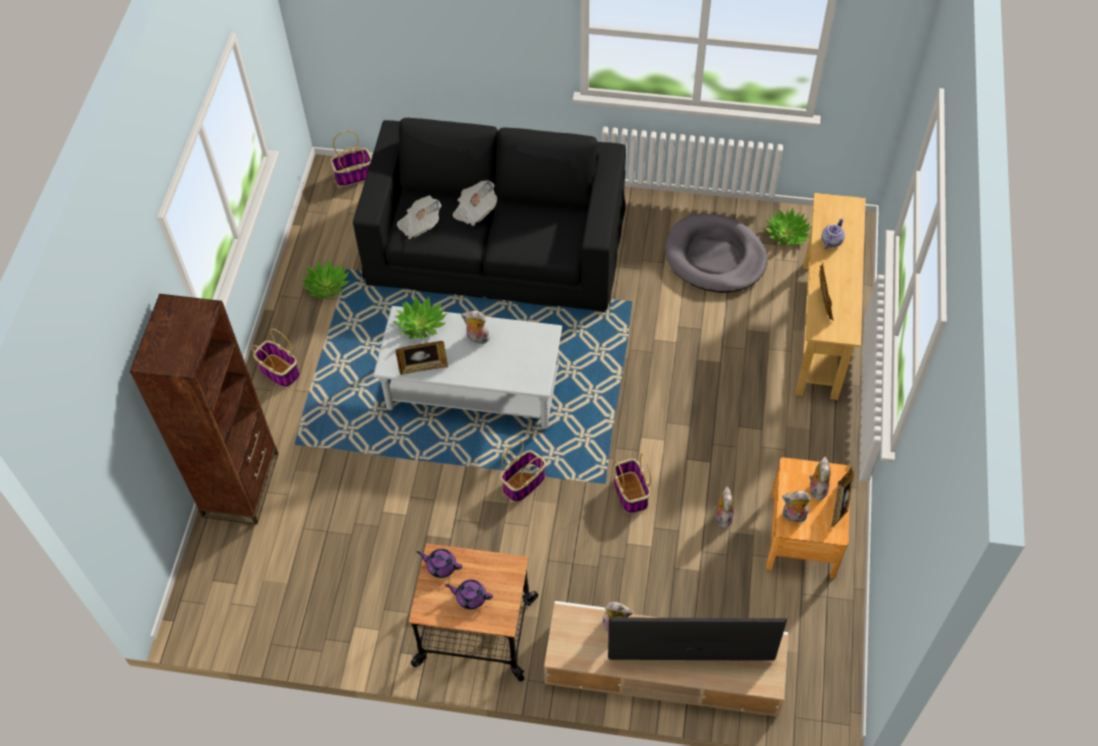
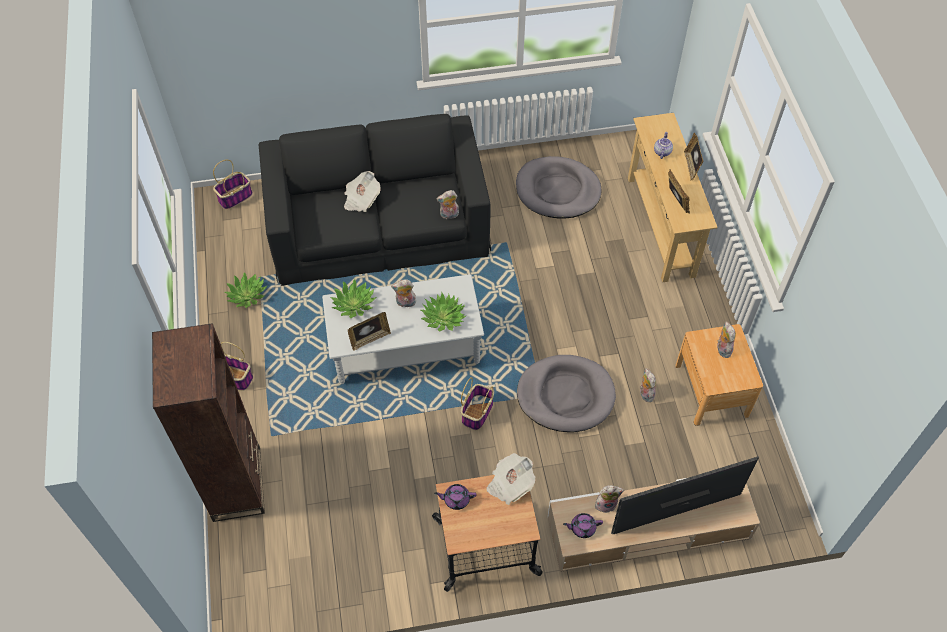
camera: 20 degrees left, 0 degrees up
newspaper [397,196,441,239] -> newspaper moved to [486,453,535,505]
purple teapot [445,580,493,609] -> purple teapot moved to [563,513,603,538]
basket [613,453,651,514] -> grey dog bed [517,355,616,432]
potted plant [765,207,812,247] -> potted plant moved to [421,292,466,332]
plush toy [782,491,811,522] -> plush toy moved to [436,190,459,219]
picture frame [830,467,854,527] -> picture frame moved to [684,132,704,180]

